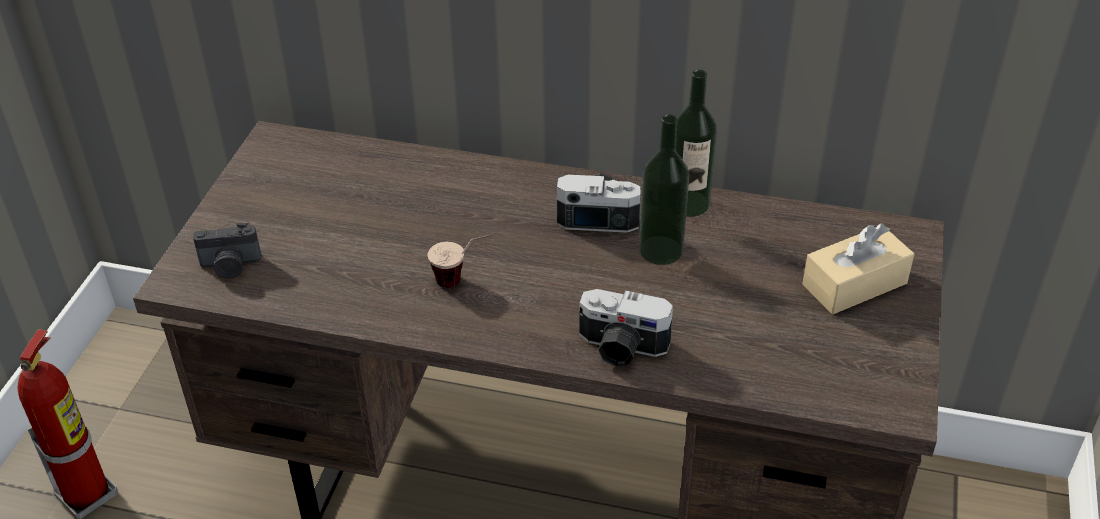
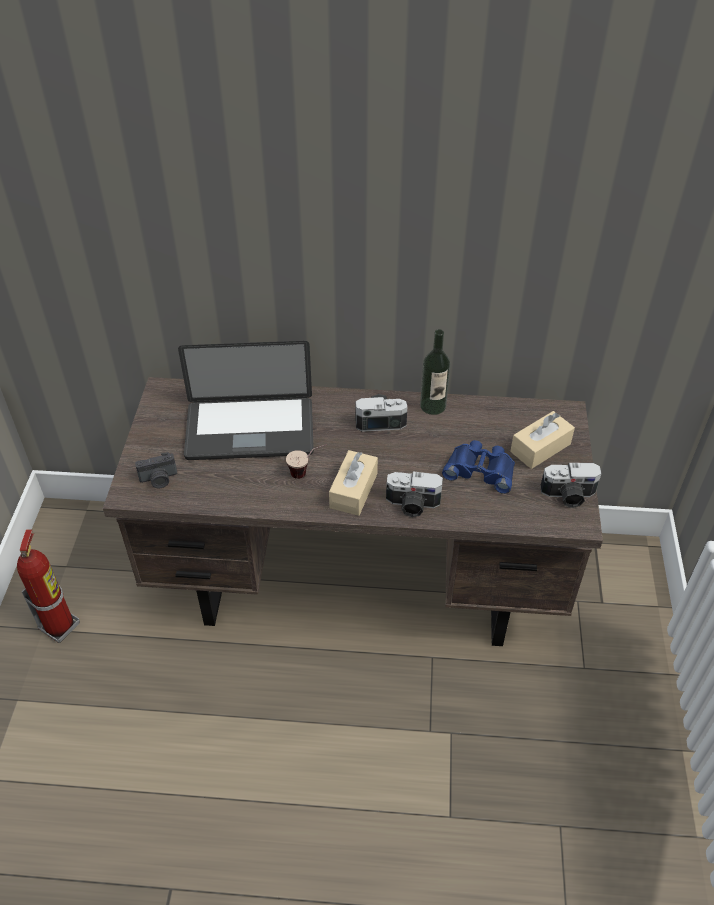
camera: 10 degrees left, 5 degrees up
bottle [639,115,689,265] -> none
none -> laptop [178,341,314,460]
none -> beige tissue box [329,450,378,516]
none -> blue binoculars [442,440,515,494]
none -> camera [540,463,602,508]

